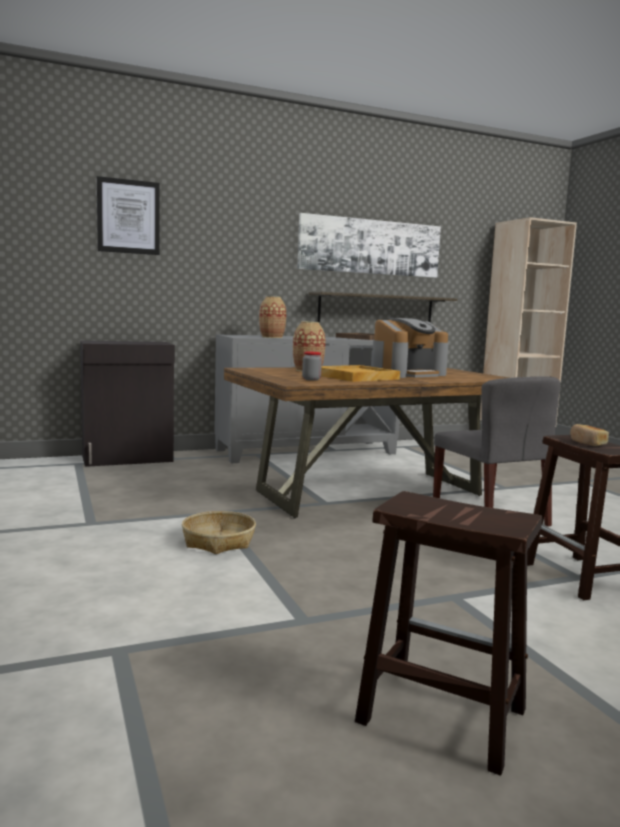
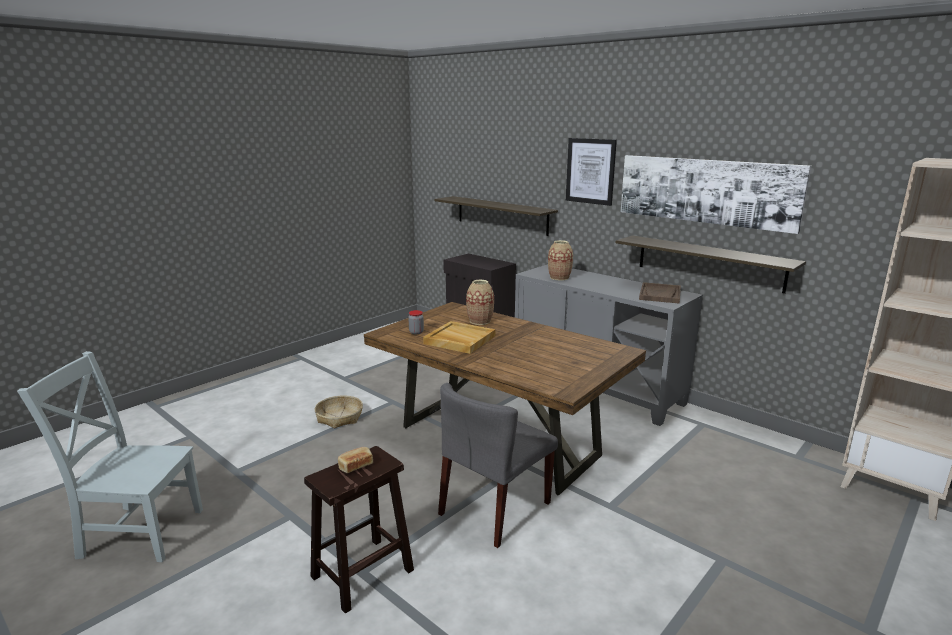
camera: 65 degrees right, 10 degrees up
picture [97,176,160,255] -> picture moved to [566,138,617,206]
brown stool [355,491,542,776] -> grey chair [17,351,203,562]
coffee machine [372,318,448,378] -> none
none -> shelf [435,196,558,236]

